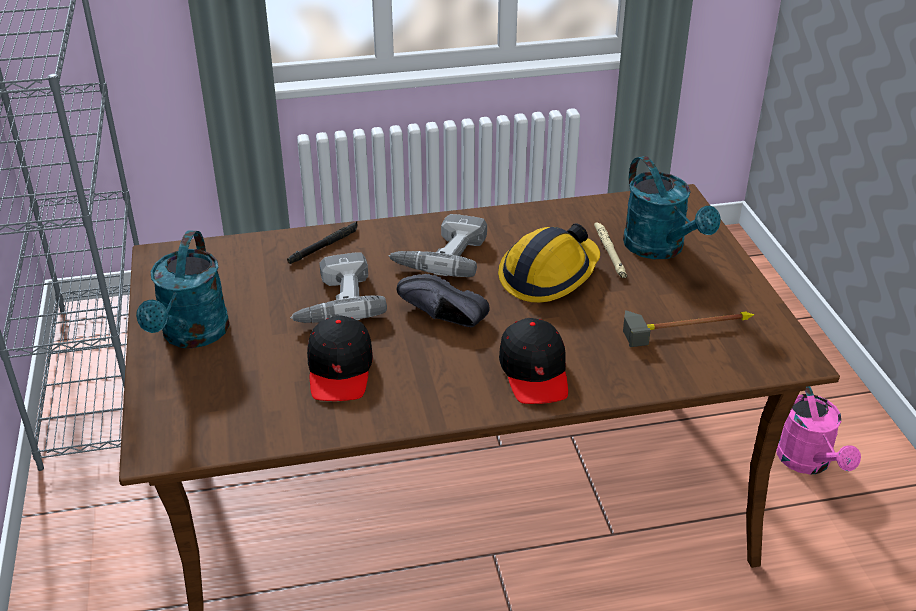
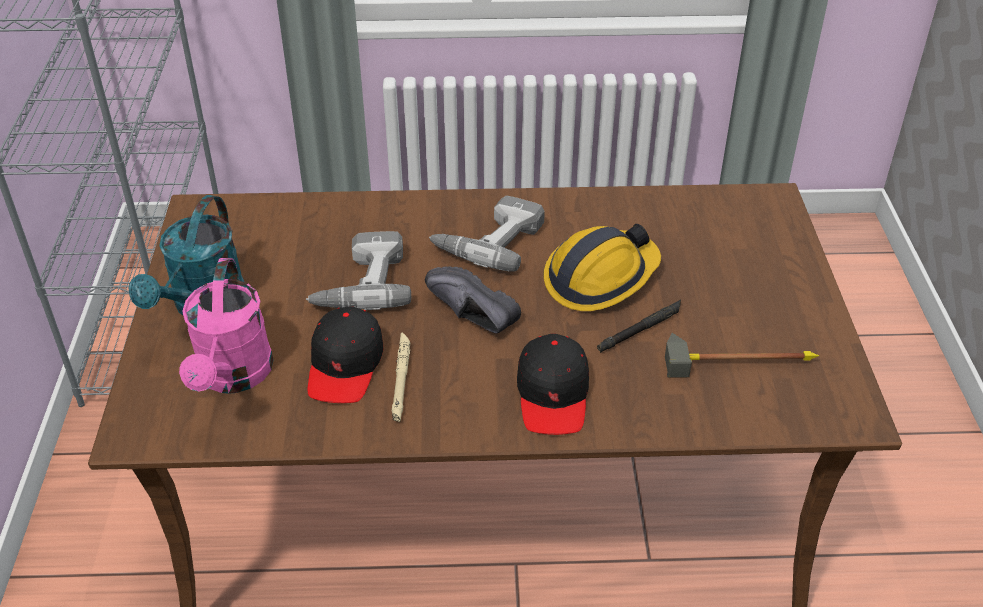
camera: 10 degrees right, 5 degrees up
black flashlight [287,221,357,264] -> black flashlight moved to [597,300,681,353]
beige flashlight [594,223,627,278] -> beige flashlight moved to [392,332,410,422]
turquoise watering can [623,156,721,259] -> none
pink watering can [776,386,861,474] -> pink watering can moved to [179,258,273,394]

